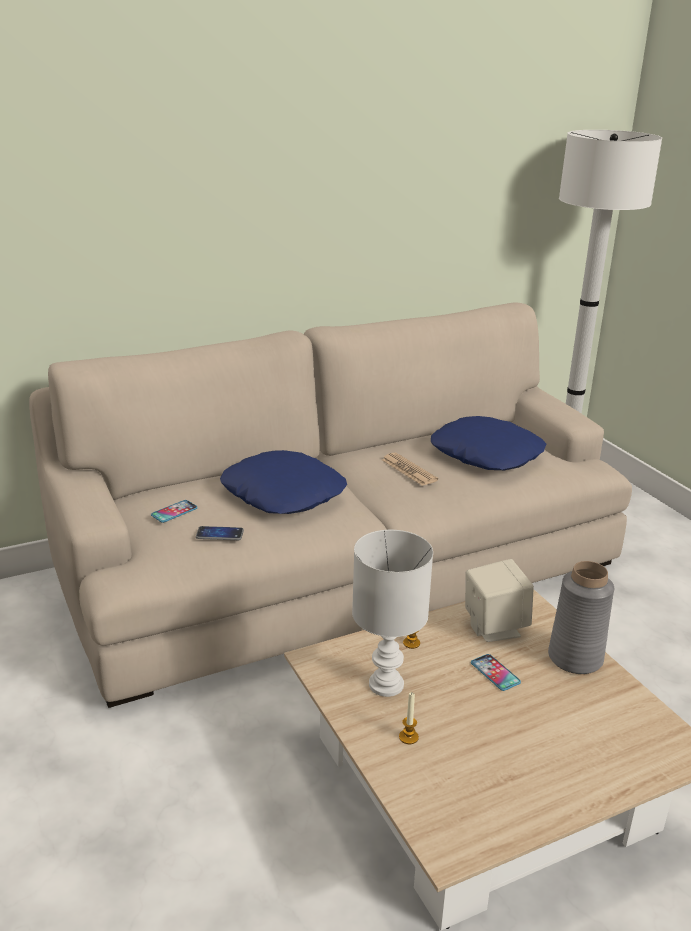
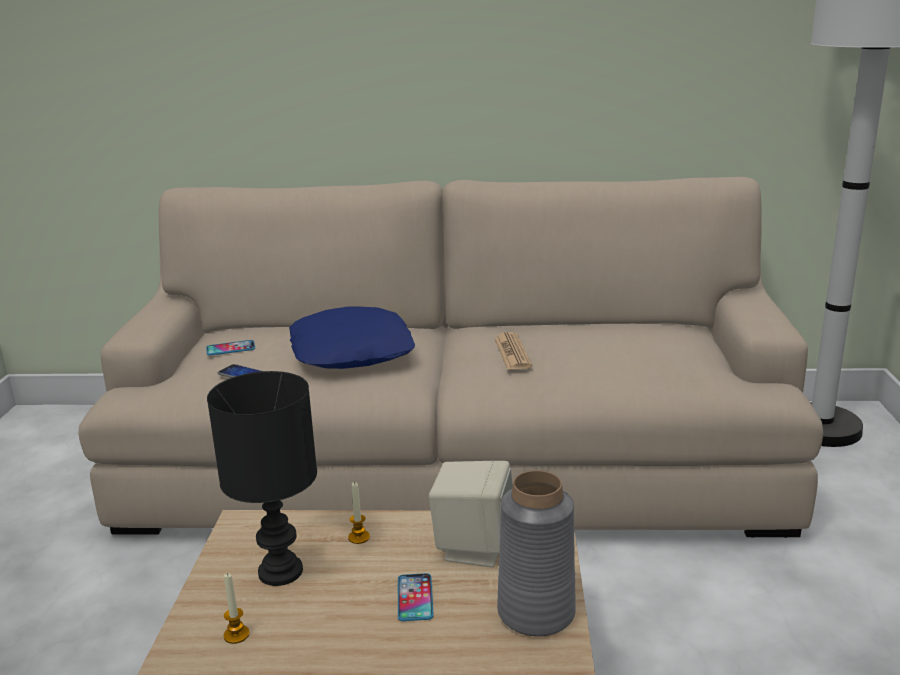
camera: 30 degrees right, 5 degrees down
white table lamp [352,530,433,697] -> black table lamp [207,371,317,586]
blue pillow [431,416,546,470] -> none

